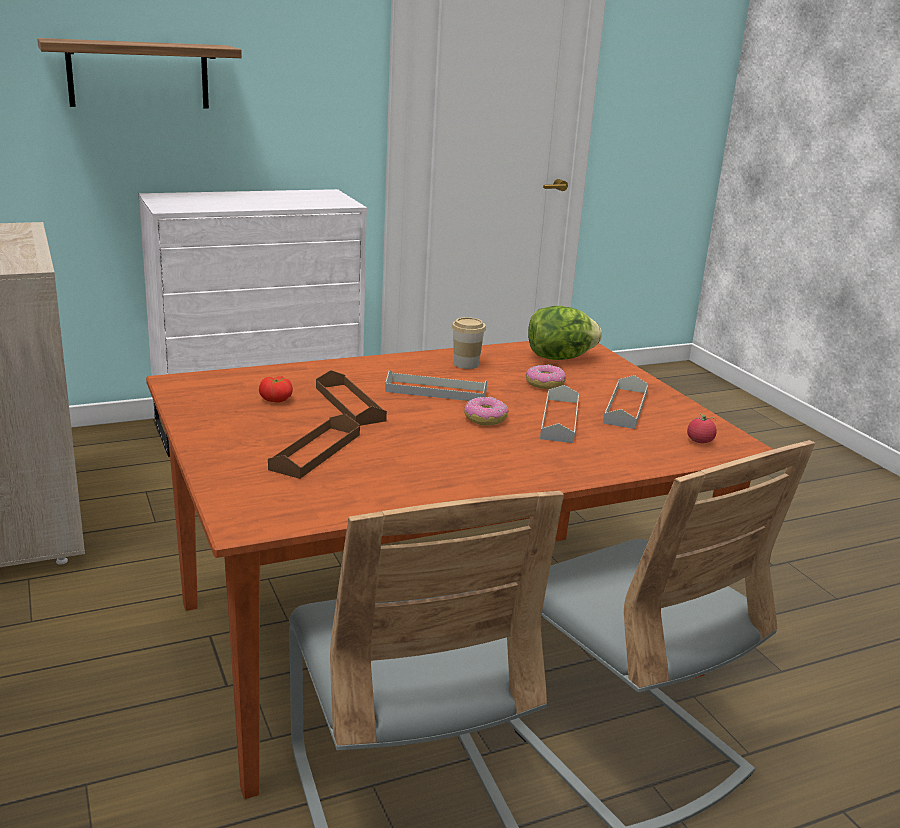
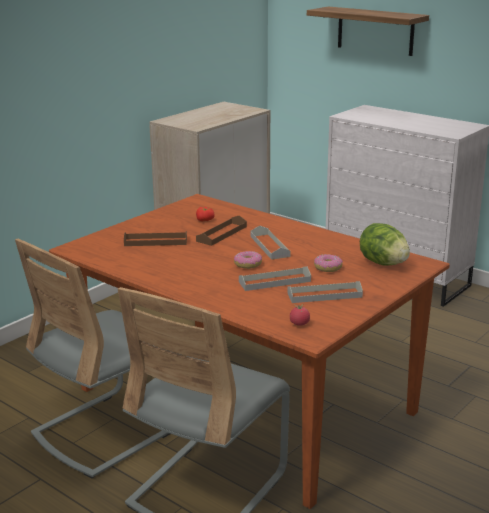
camera: 65 degrees right, 0 degrees up
cup [452,317,486,369] -> none

